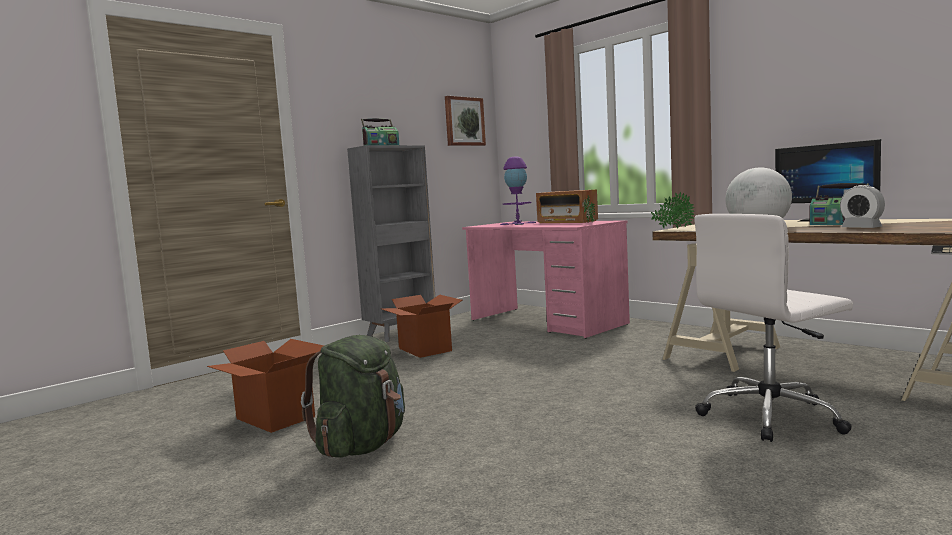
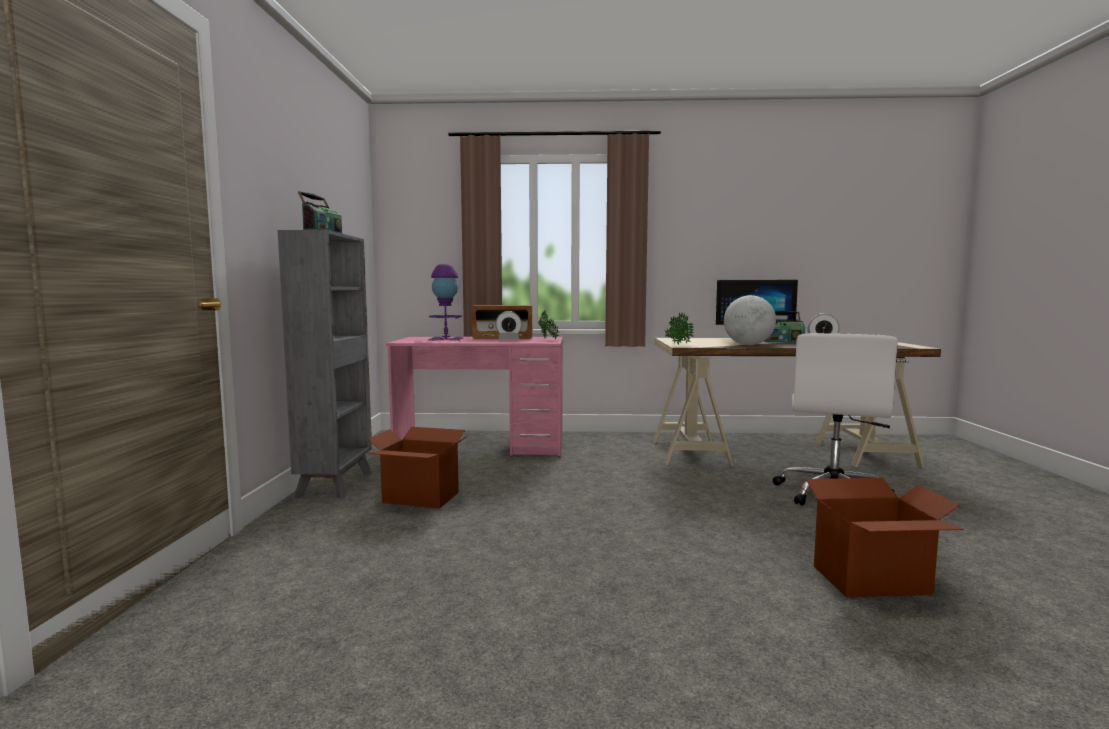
camera: 45 degrees left, 0 degrees up
cardboard box [207,339,324,433] -> cardboard box moved to [801,478,964,597]
green backpack [301,335,405,457] -> none
picture [445,96,486,146] -> none
none -> alarm clock [495,311,522,340]

